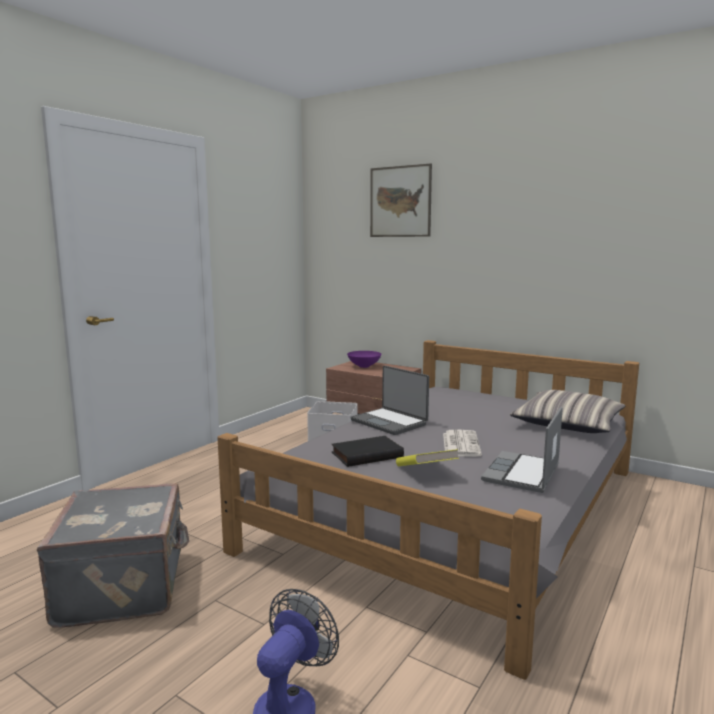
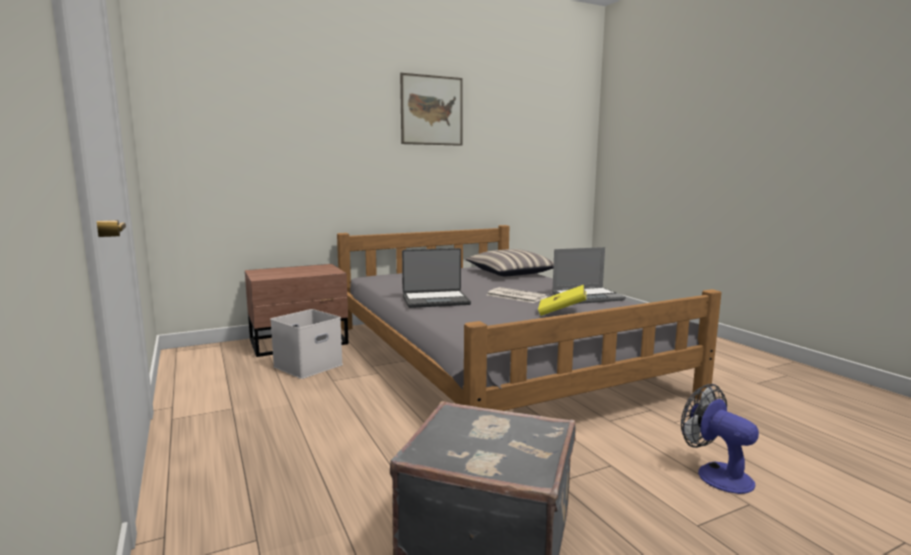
camera: 60 degrees left, 0 degrees up
black book [331,436,404,467] -> none
purple bowl [347,351,381,368] -> none
picture [370,163,432,237] -> picture moved to [400,73,463,146]
laptop [481,407,563,493] -> laptop turned 75 degrees counterclockwise [552,247,626,304]

